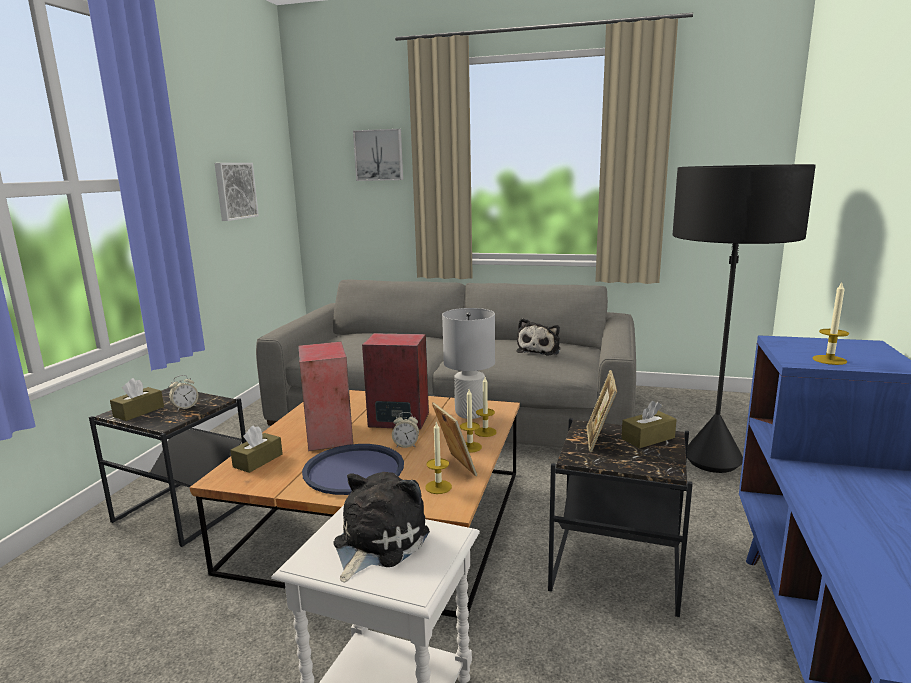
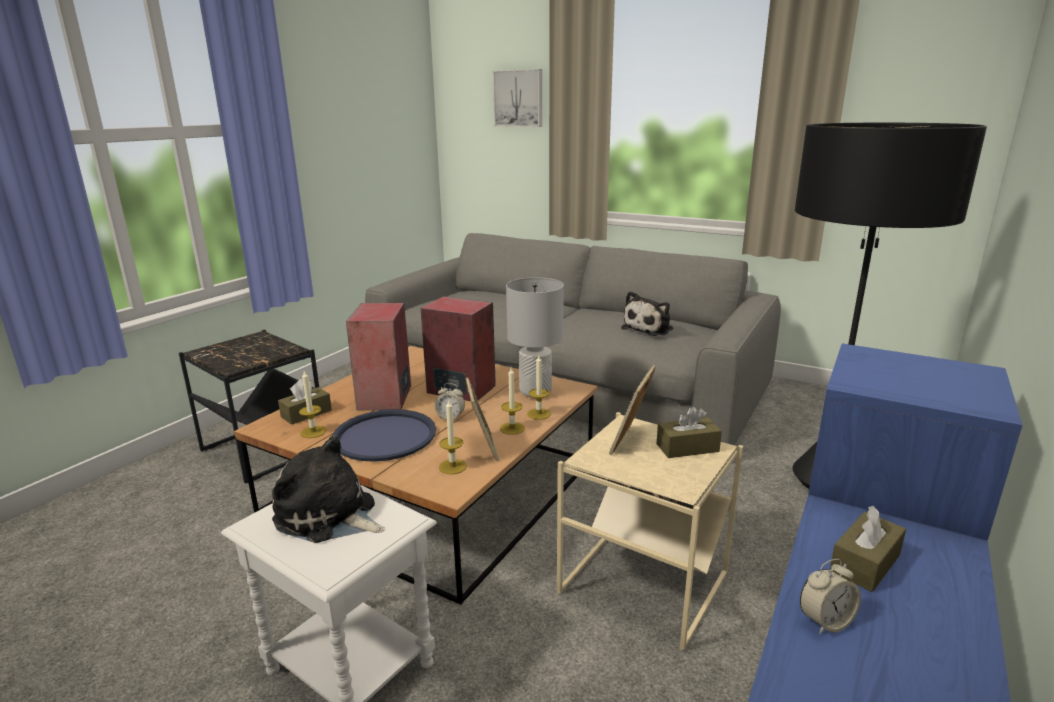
camera: 15 degrees right, 5 degrees up
brown tissue box [110,378,164,421] -> brown tissue box moved to [830,506,906,592]
alarm clock [169,375,198,411] -> alarm clock moved to [800,559,861,634]
picture [214,163,259,221] -> none
plush toy [334,472,430,582] -> plush toy turned 105 degrees counterclockwise [272,435,386,543]
black side table [548,418,693,617] -> beige side table [557,412,743,651]
candle [813,283,849,365] -> candle moved to [299,371,326,438]

